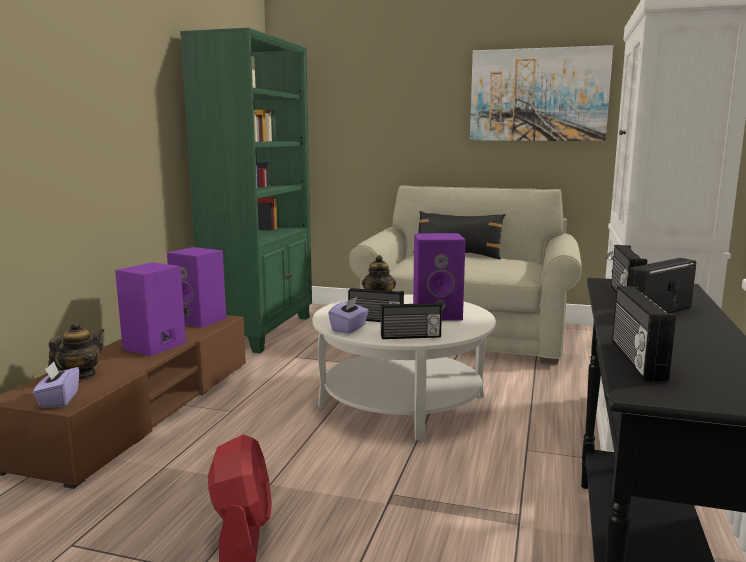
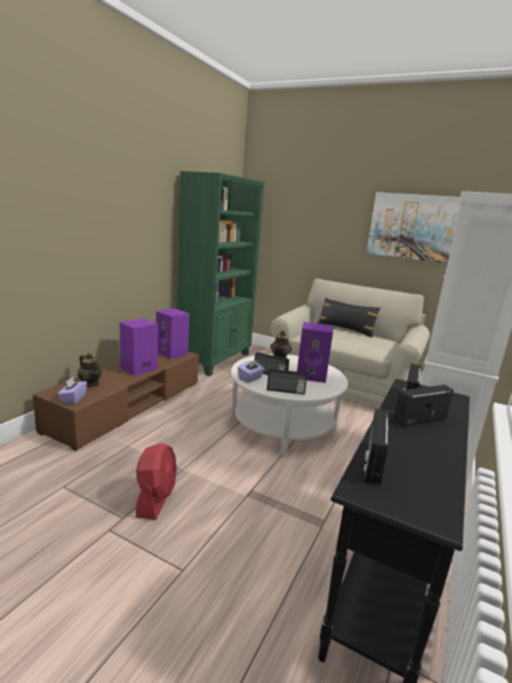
camera: 10 degrees right, 5 degrees up
teapot [48,321,104,379] -> teapot turned 90 degrees clockwise [77,353,102,387]

